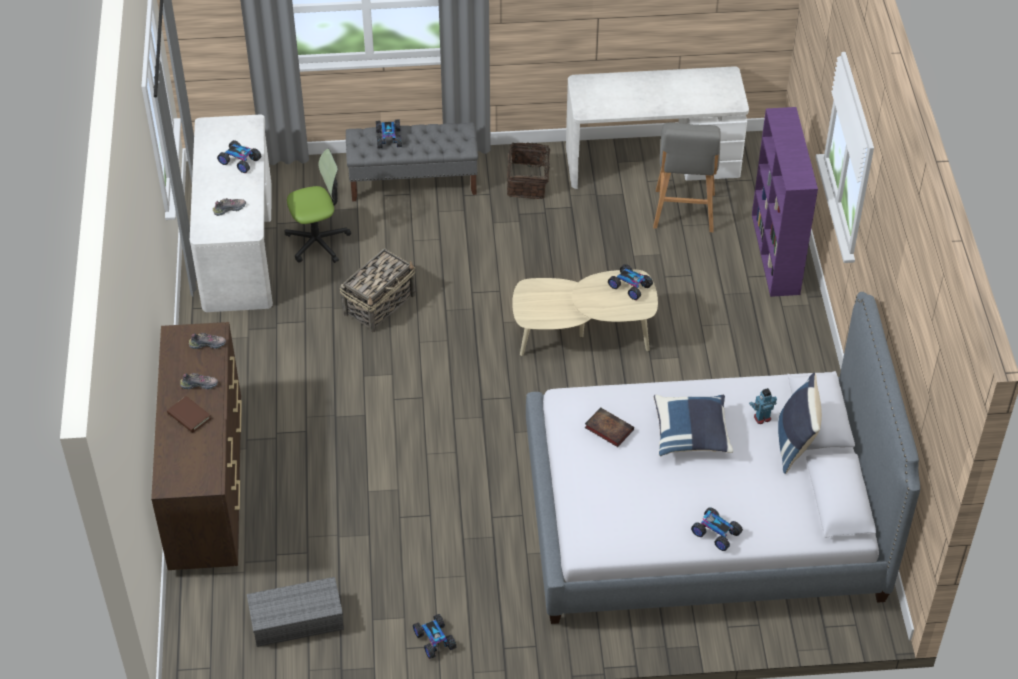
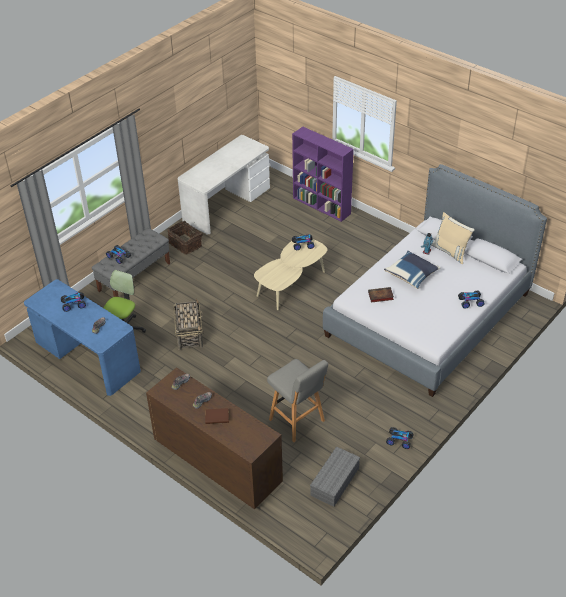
camera: 45 degrees left, 5 degrees down
white desk [190,114,273,312] -> blue desk [24,279,141,396]
grey stool [653,123,721,232] -> grey stool moved to [267,359,328,442]
blue pillow [778,373,822,474] -> beige pillow [431,212,475,264]

